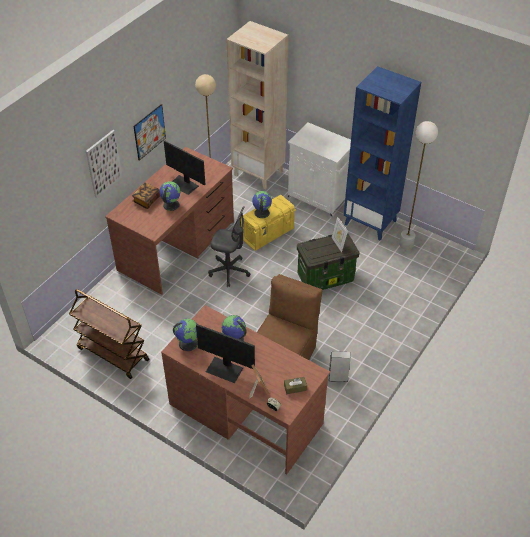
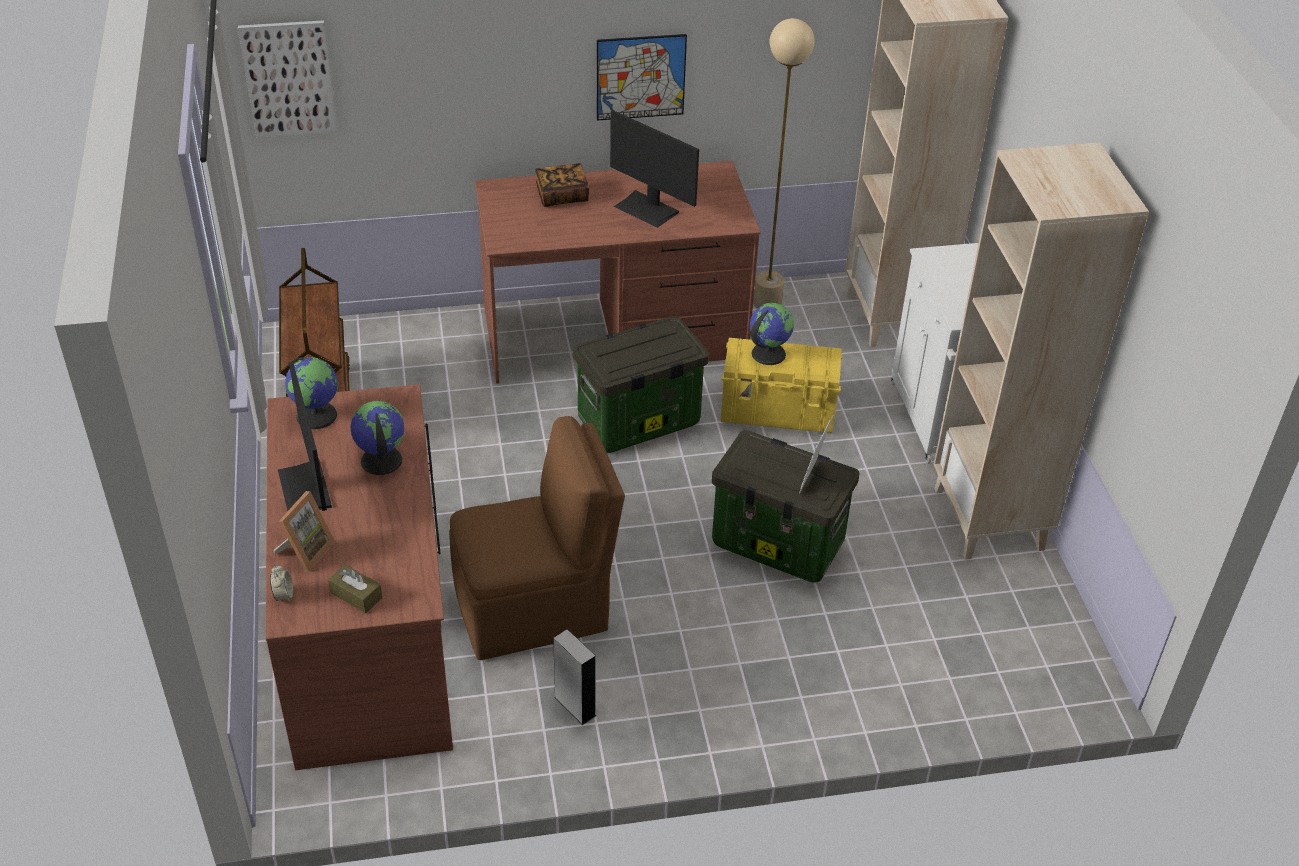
camera: 45 degrees right, 5 degrees down
picture [86,130,123,198] -> picture moved to [238,20,338,138]
globe [159,181,181,211] -> none
monitor [164,140,206,195] -> monitor turned 45 degrees counterclockwise [610,110,699,228]
grey office chair [208,206,250,287] -> storage box [573,316,709,453]
blue bookcase [344,66,421,241] -> beige bookcase [933,142,1149,560]
white floor lamp [399,121,438,250] -> none

